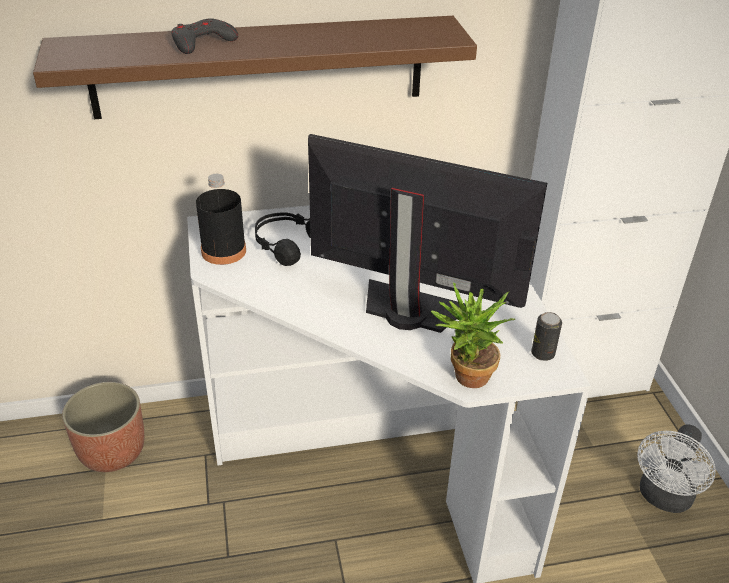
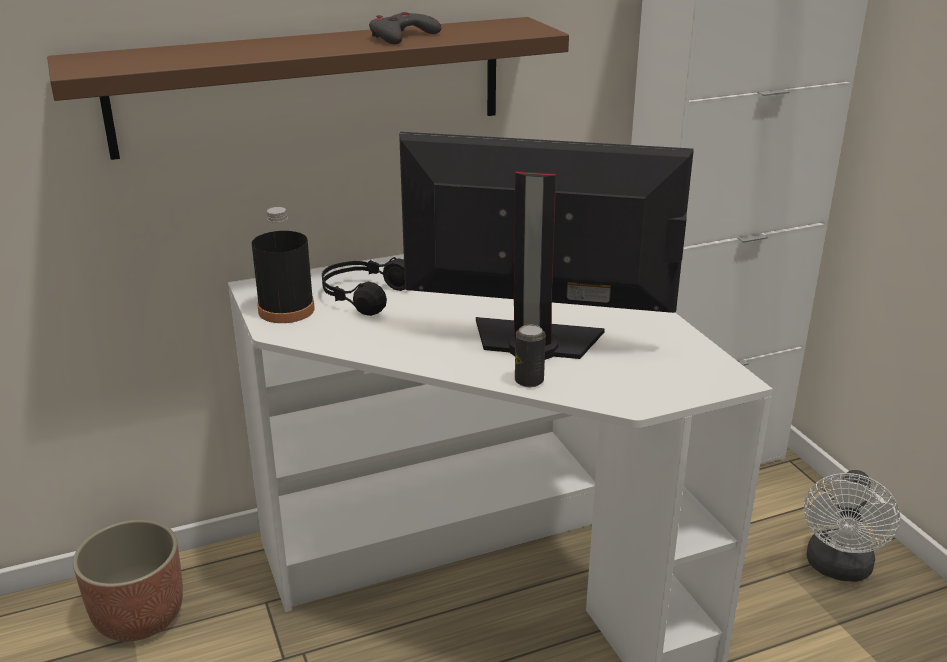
camera: 10 degrees left, 10 degrees down
grey game controller [171,18,238,54] -> grey game controller moved to [369,12,441,44]
potted plant [431,282,516,388] -> none
can [531,312,562,361] -> can moved to [515,325,546,387]

